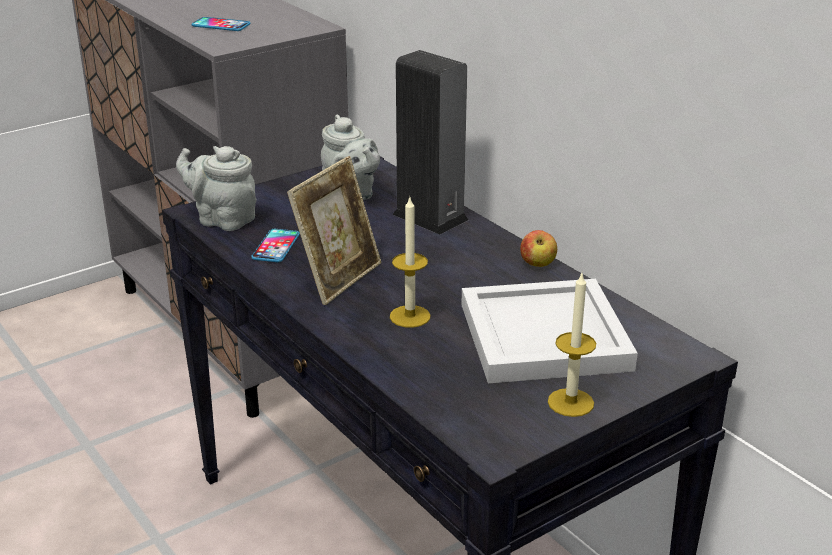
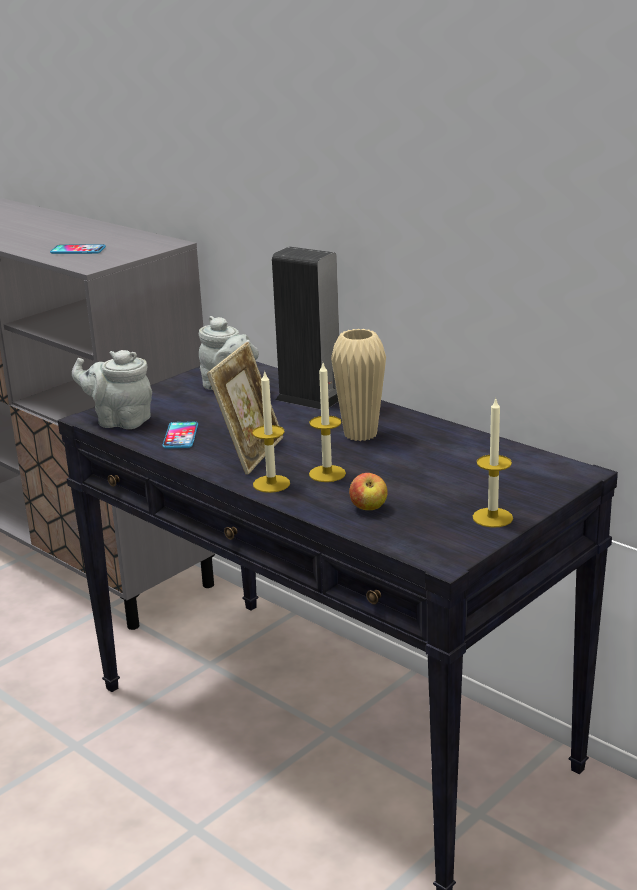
camera: 10 degrees left, 5 degrees down
white tray [461,279,638,383] -> none
apple [520,230,557,267] -> apple moved to [349,473,387,510]
none -> candle [252,370,290,493]
none -> beige vase [331,329,386,441]

